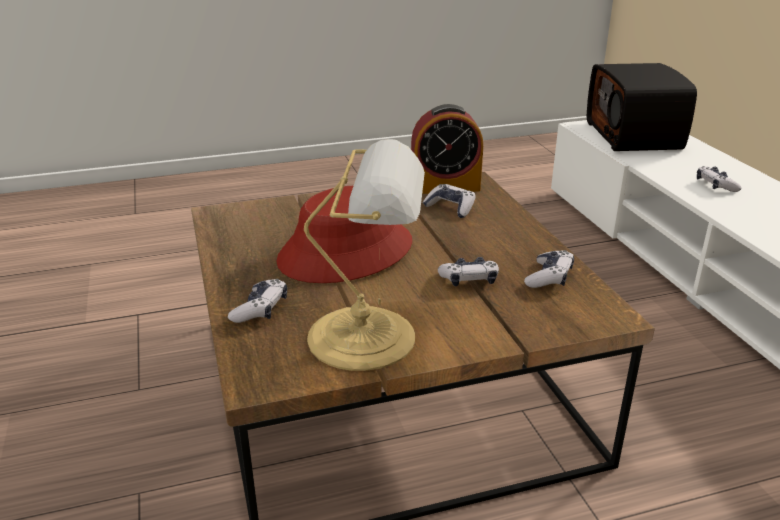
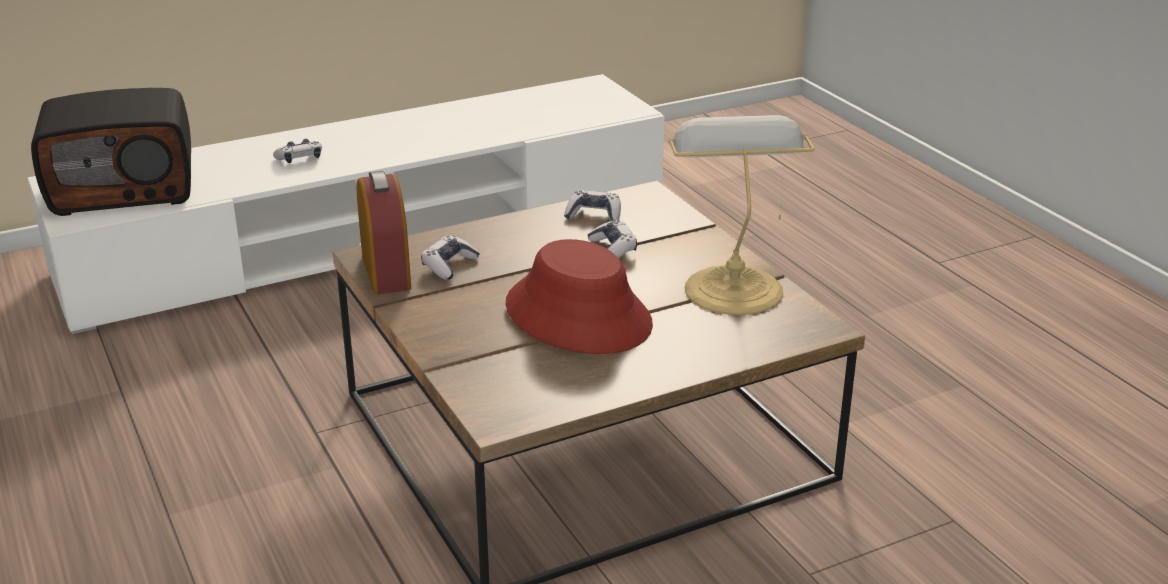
camera: 100 degrees left, 0 degrees up
game controller [228,279,287,323] -> none

